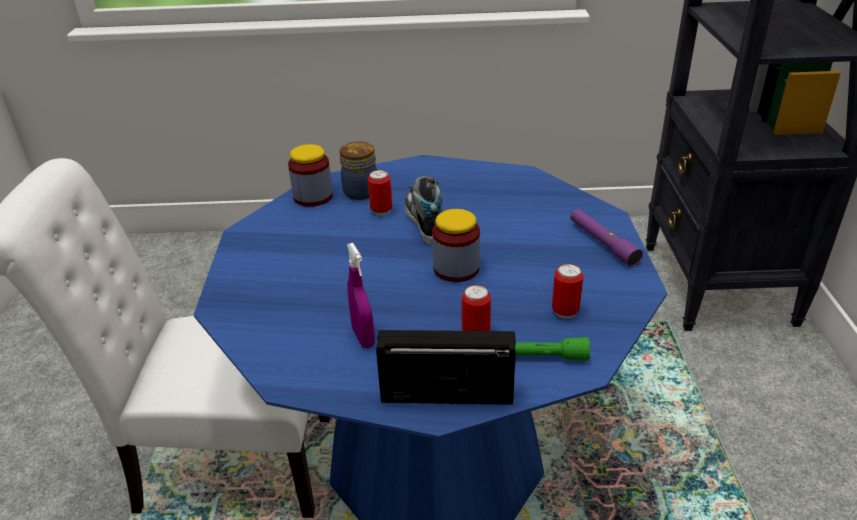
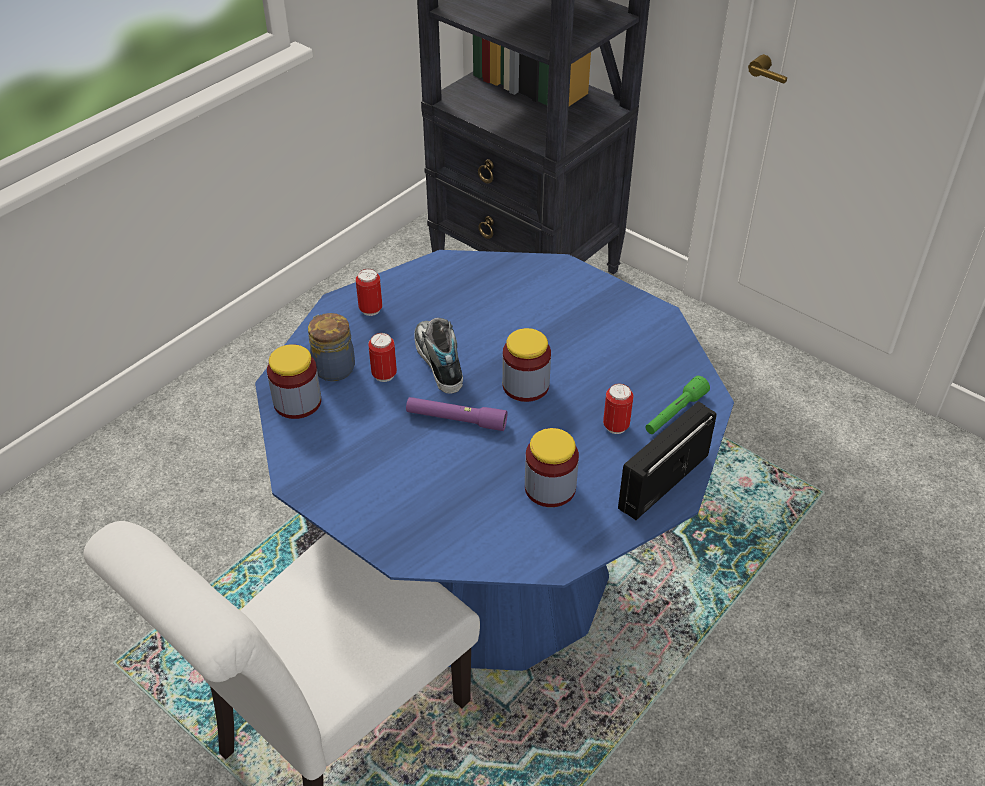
camera: 50 degrees left, 10 degrees up
purple spray bottle [347,243,375,348] -> jar [525,428,579,507]
shoe [404,176,443,245] -> shoe turned 45 degrees clockwise [414,318,463,394]
can [552,263,584,319] -> can moved to [356,269,382,316]
purple flashlight [570,209,643,267] -> purple flashlight moved to [406,397,507,431]

